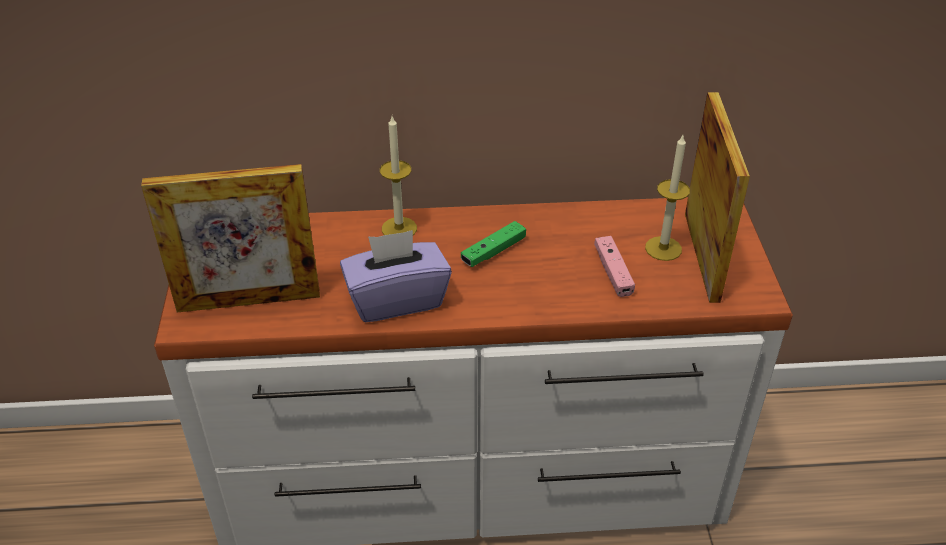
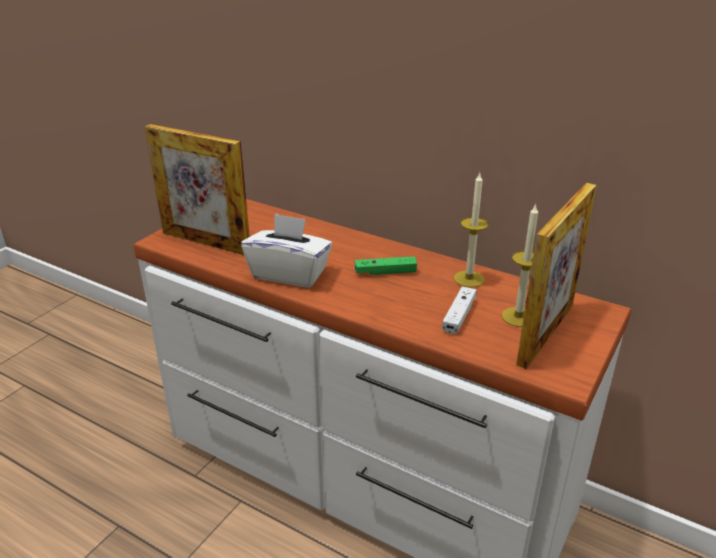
camera: 35 degrees right, 10 degrees down
purple tissue box [340,230,452,322] -> white tissue box [241,213,332,287]
candle [380,116,417,235] -> candle moved to [454,173,488,288]
pink game controller [594,236,635,297] -> white game controller [442,286,476,334]

